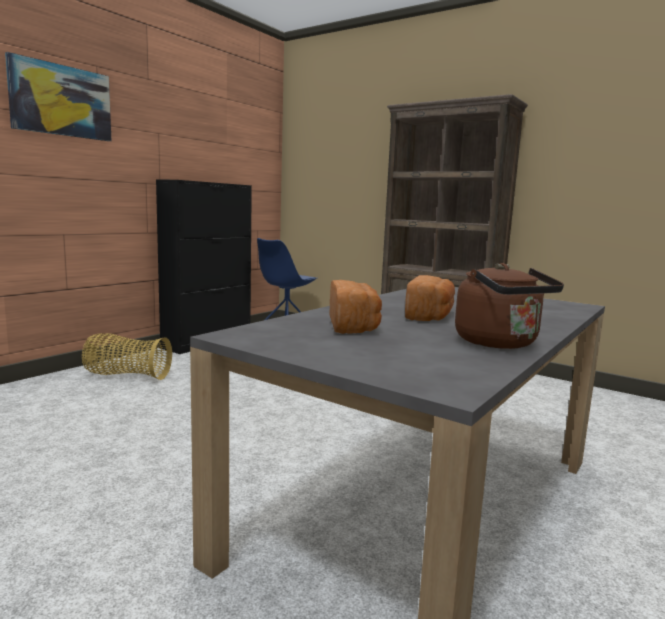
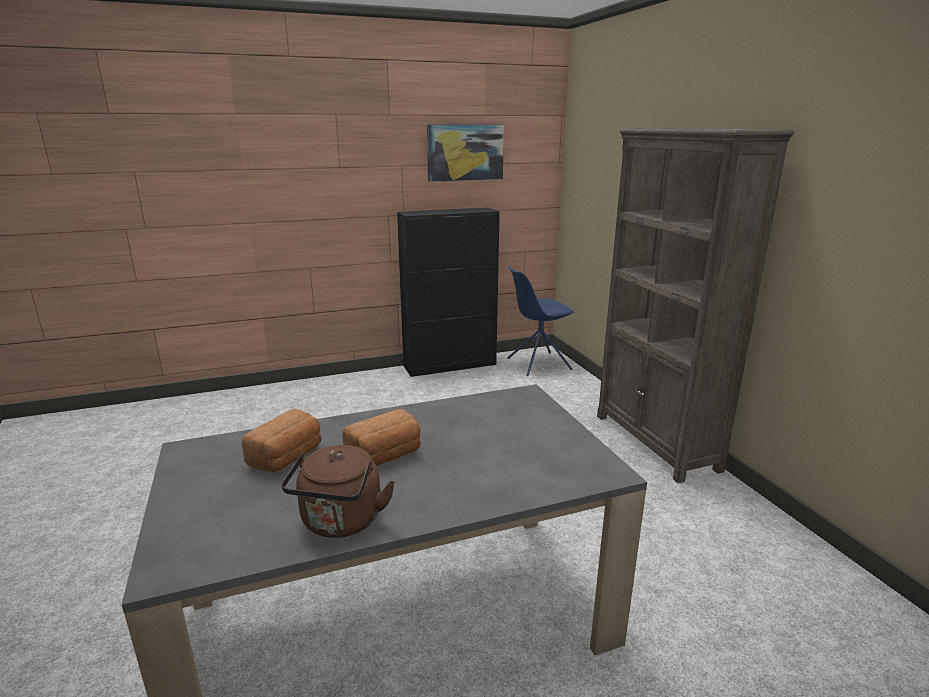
camera: 35 degrees right, 10 degrees up
picture [5,52,112,141] -> picture moved to [427,124,504,182]
basket [82,333,172,380] -> none

